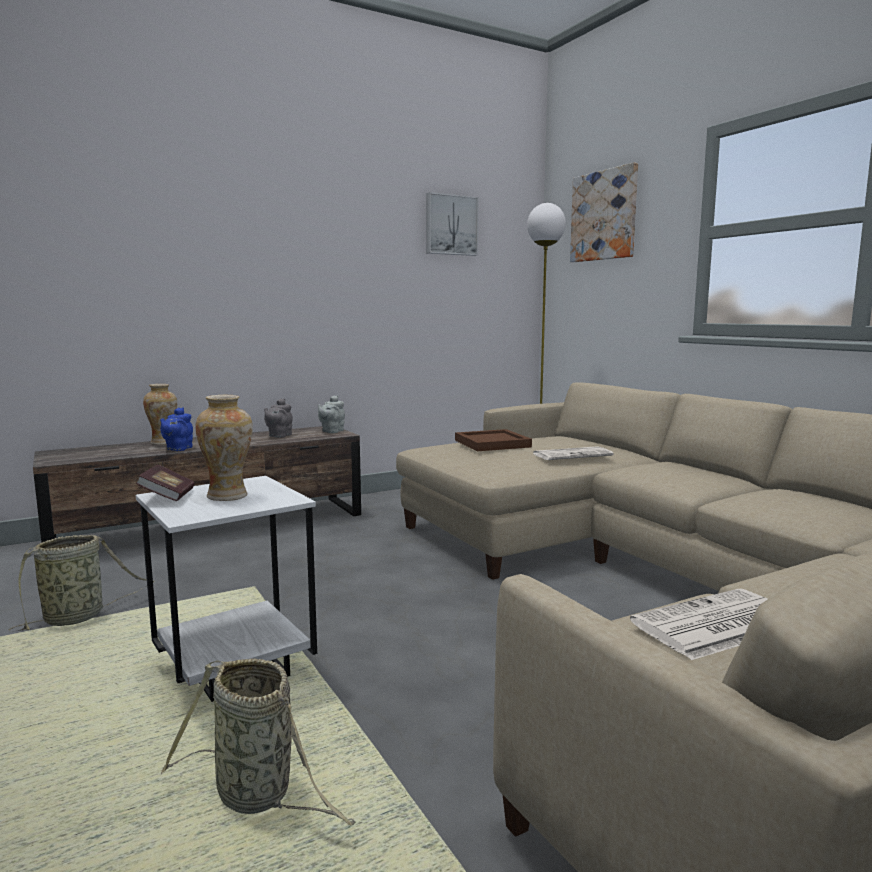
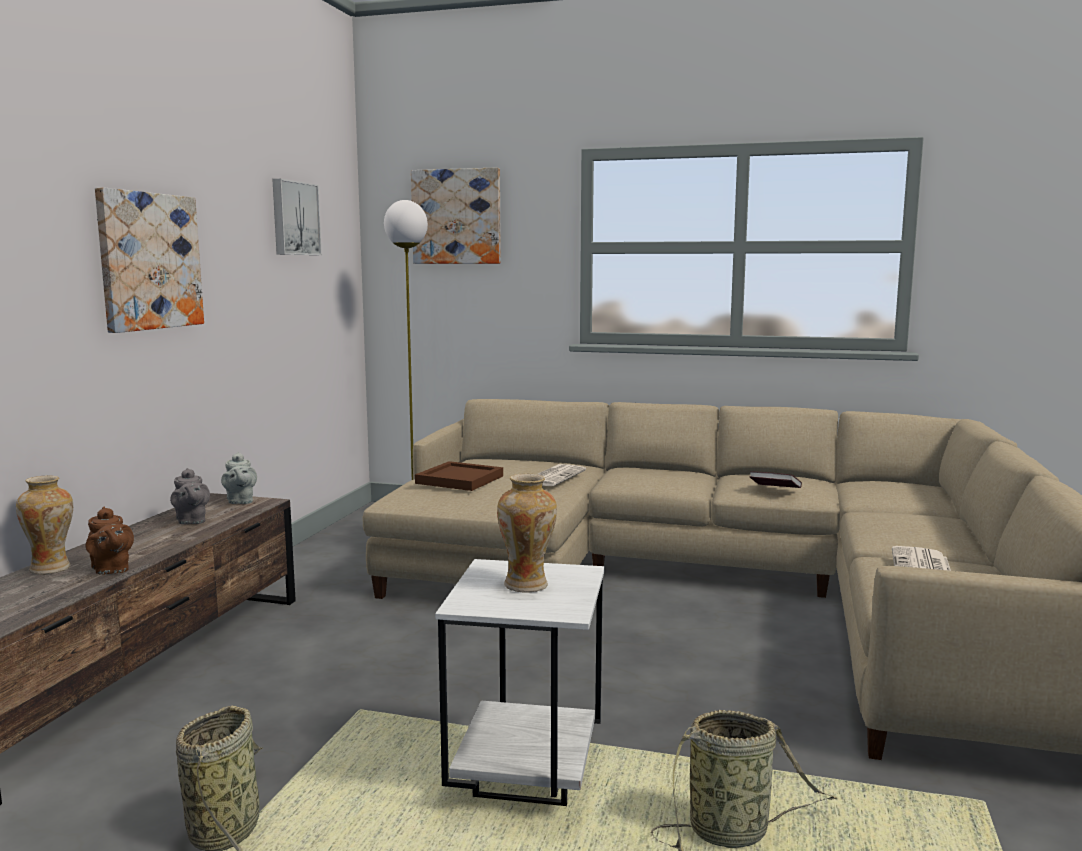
camera: 45 degrees left, 0 degrees up
book [136,465,195,501] -> book moved to [749,471,802,488]
blue teapot [160,408,193,451] -> brown teapot [86,507,134,575]
none -> picture [95,187,204,333]

